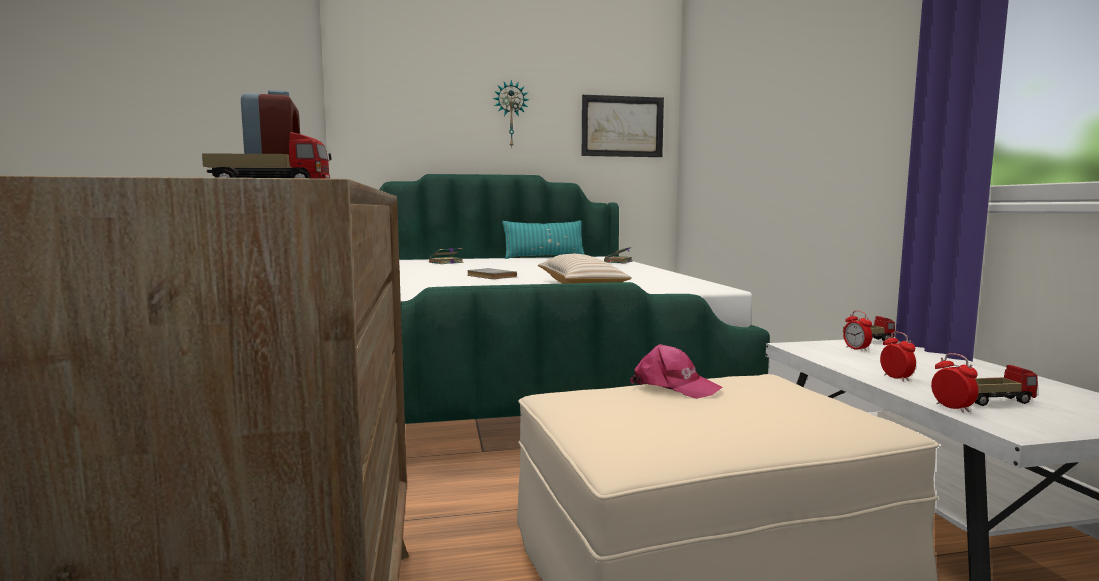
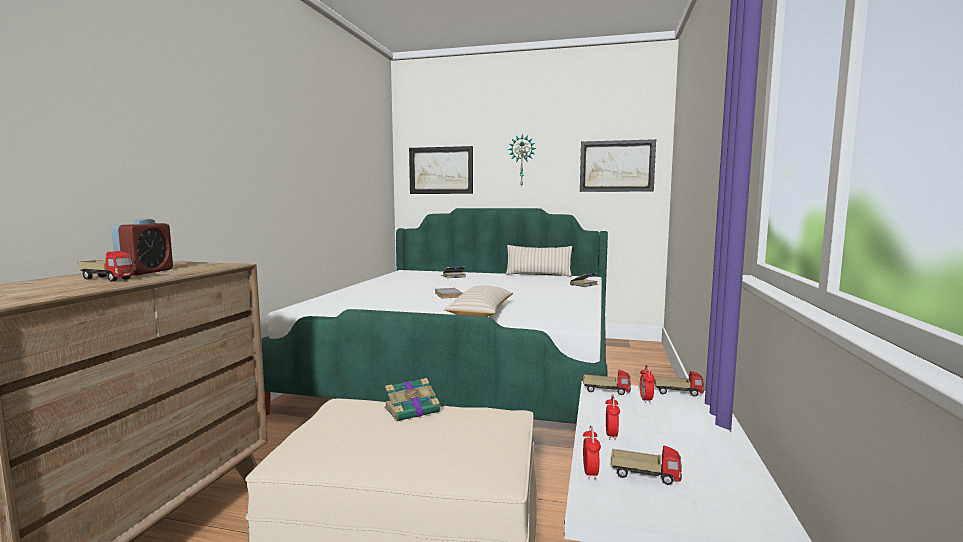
camera: 25 degrees right, 0 degrees up
turquoise pillow [502,220,585,259] -> beige pillow [506,245,572,277]
pink cap [630,344,722,399] -> book [385,378,444,422]
none -> picture [409,146,473,194]
none -> toy truck [583,370,631,395]

